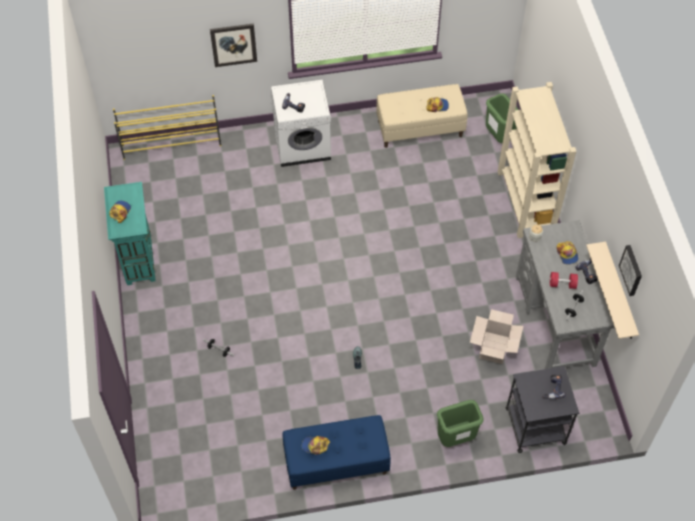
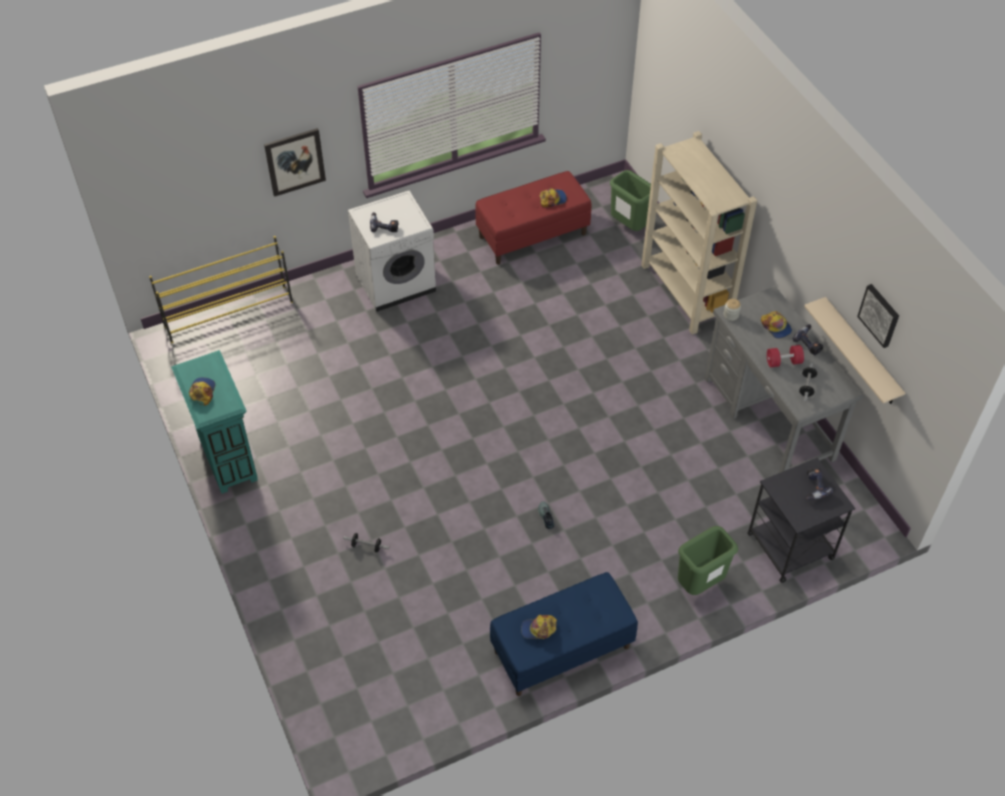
camera: 15 degrees left, 5 degrees down
beige bench [376,84,468,148] -> red bench [475,171,591,265]
cardboard box [470,309,524,364] -> none

